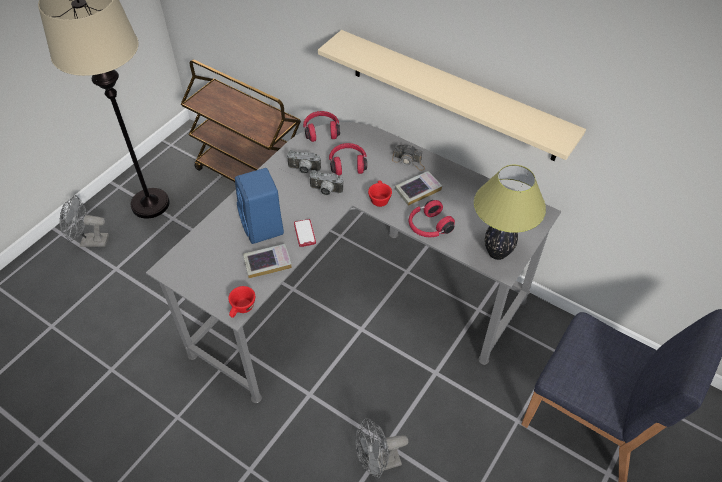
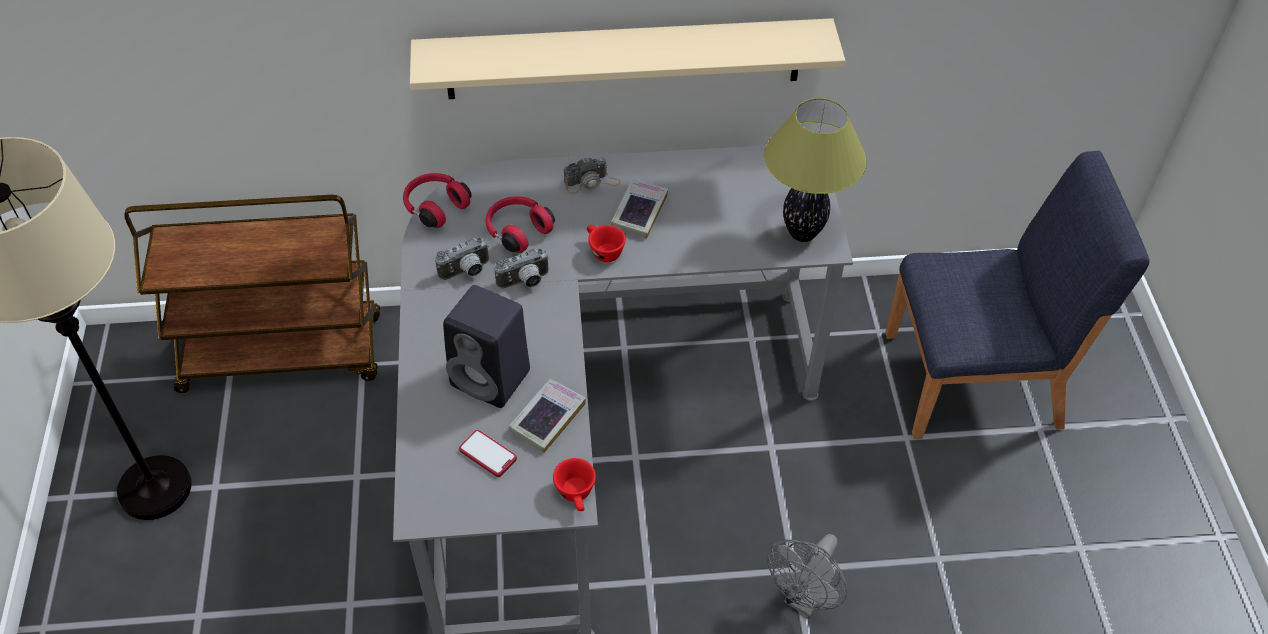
camera: 40 degrees left, 0 degrees up
grey fan [59,195,109,247] -> none
blue speaker [235,168,284,244] -> black speaker [443,285,530,408]
phone [294,219,316,247] -> phone moved to [459,430,517,477]
red headphones [409,200,455,237] -> none

